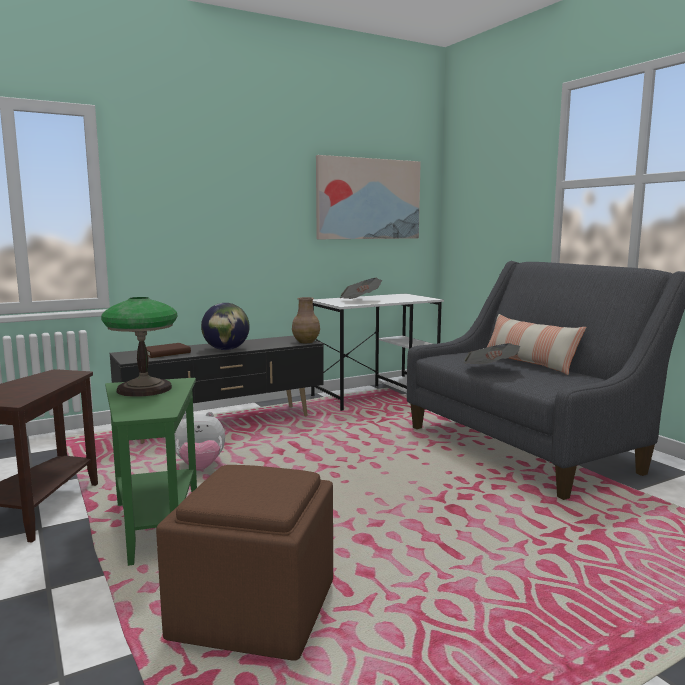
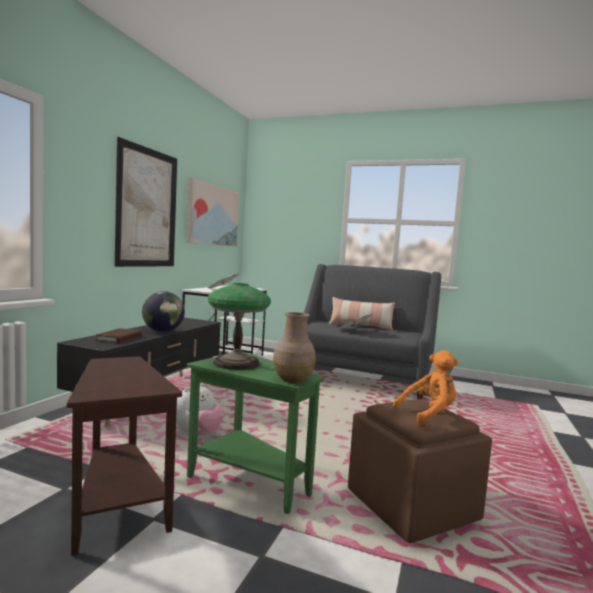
camera: 40 degrees left, 5 degrees down
brown vase [292,297,320,343] -> brown vase moved to [273,312,316,383]
none -> picture [115,137,177,267]
none -> orange plush toy [393,350,459,425]

